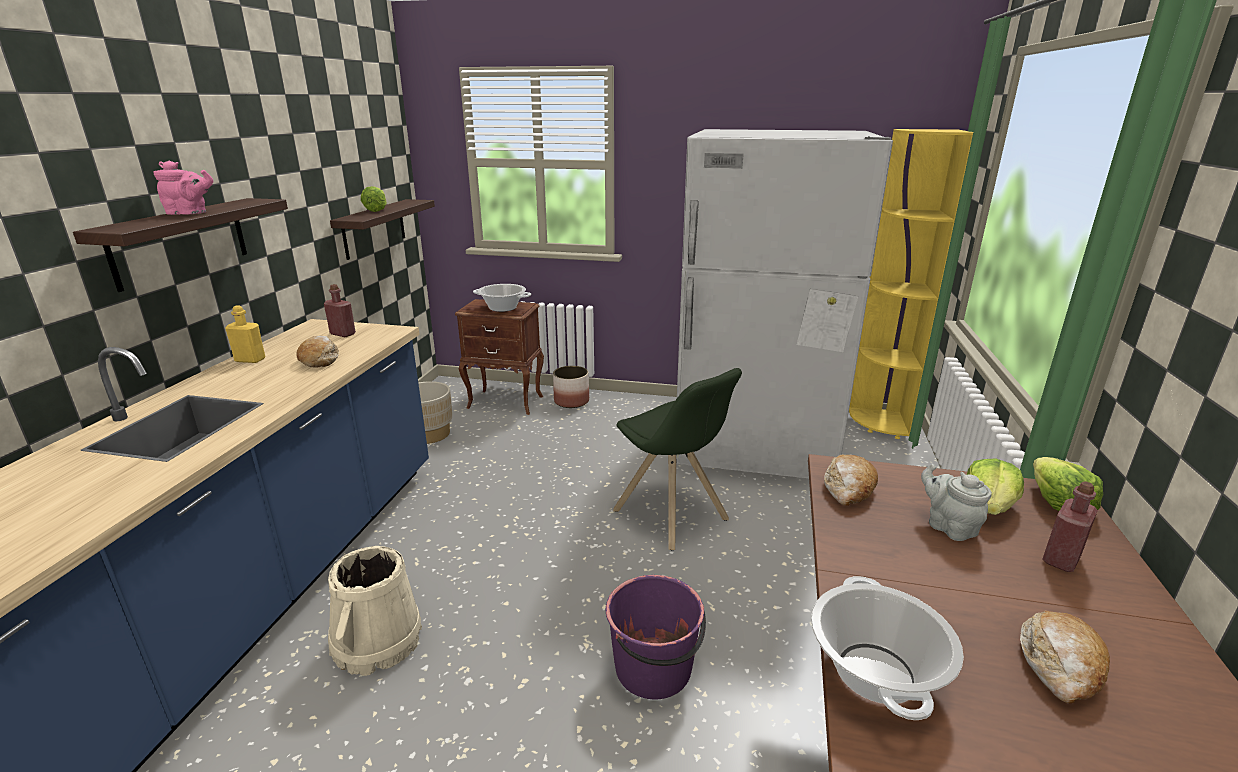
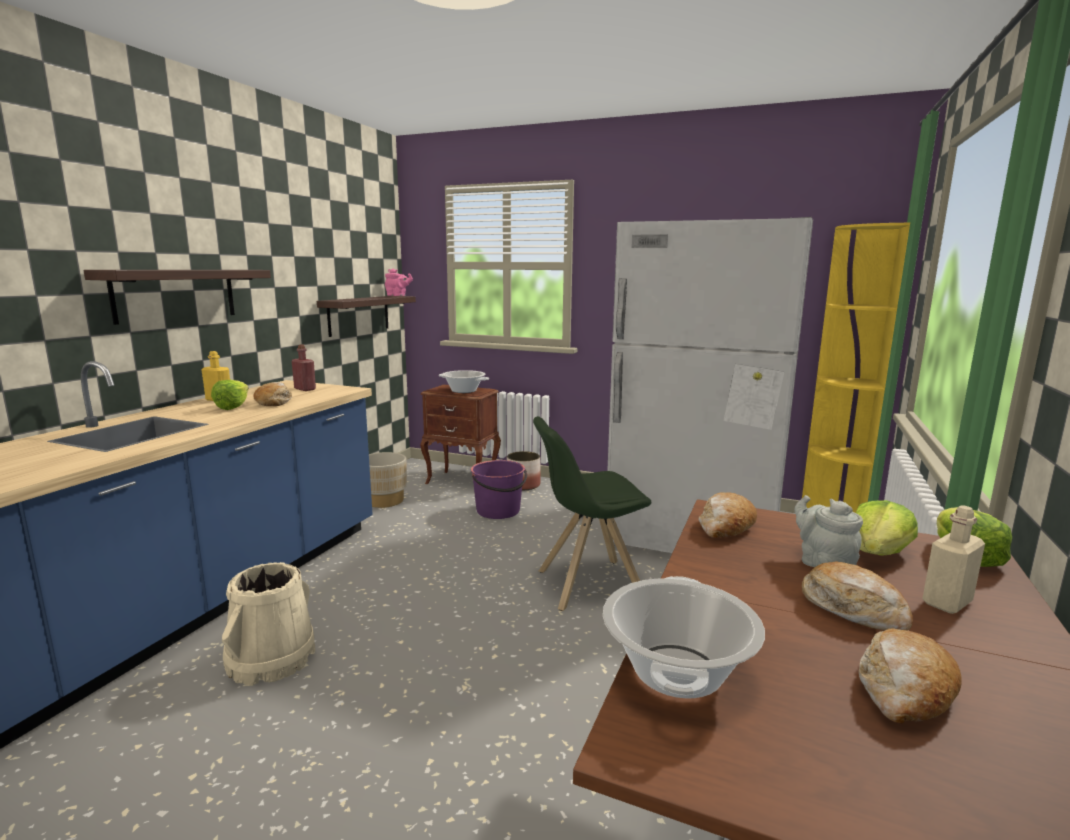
camera: 10 degrees right, 10 degrees down
pink teapot [153,161,213,215] -> pink teapot moved to [385,269,413,296]
lettuce [361,186,387,212] -> lettuce moved to [211,380,249,410]
purple bucket [606,575,706,699] -> purple bucket moved to [471,460,527,519]
green chair [613,368,742,550] -> green chair turned 105 degrees clockwise [533,416,651,611]
red bottle [1043,481,1098,572] -> beige bottle [922,505,985,614]
none -> bread [802,561,913,631]

